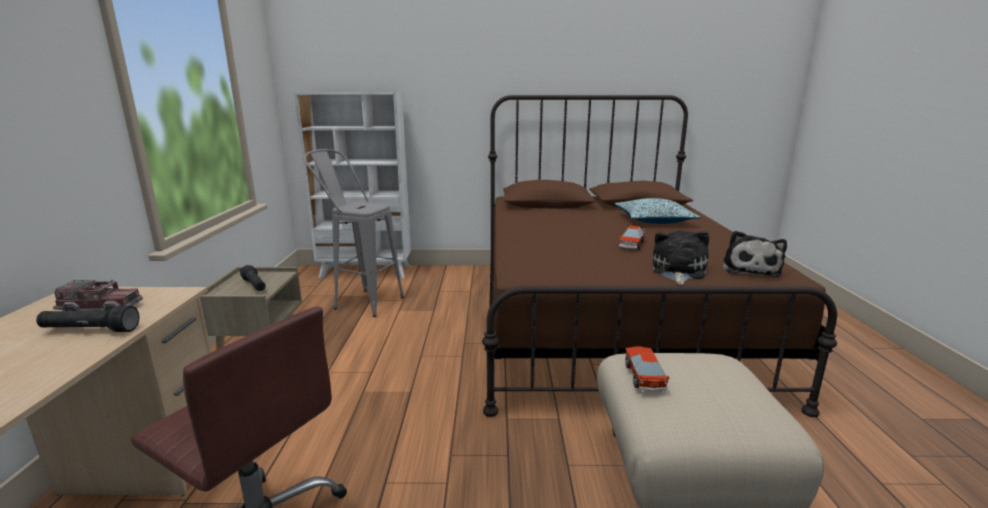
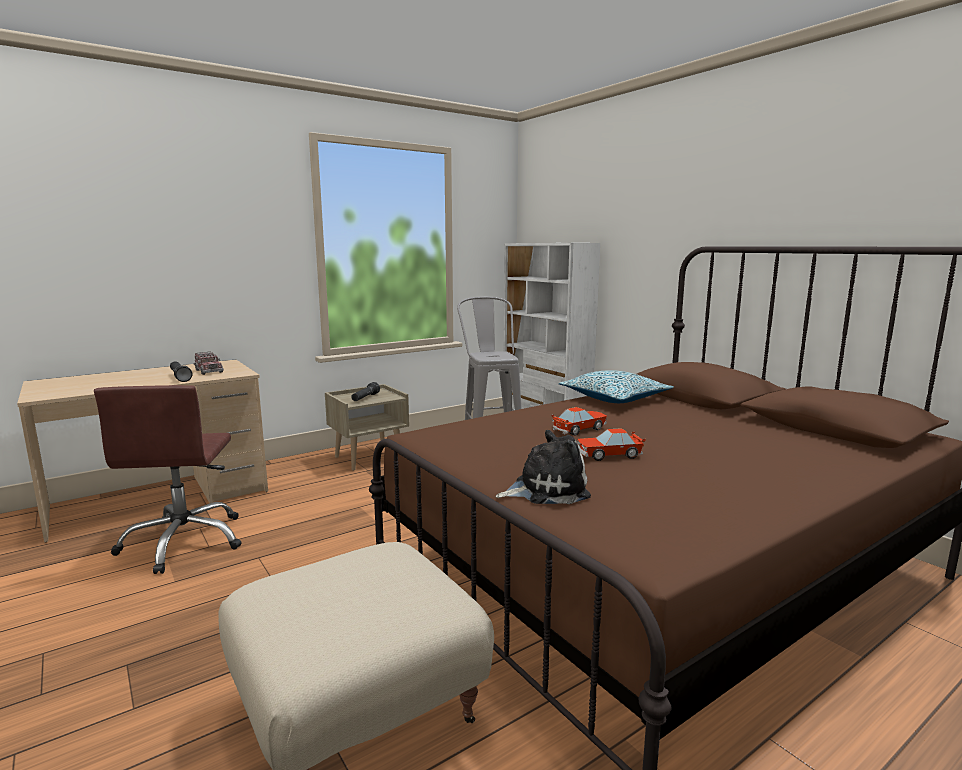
camera: 55 degrees right, 5 degrees down
pillow [615,198,701,224] -> pillow moved to [559,370,674,403]
toy car [625,346,669,393] -> toy car moved to [551,407,607,436]
plush toy [723,231,787,277] -> none

